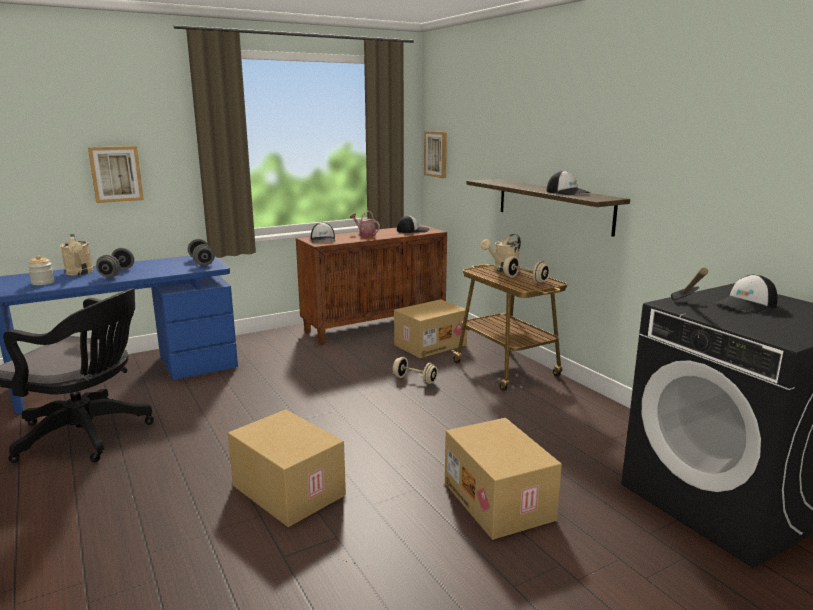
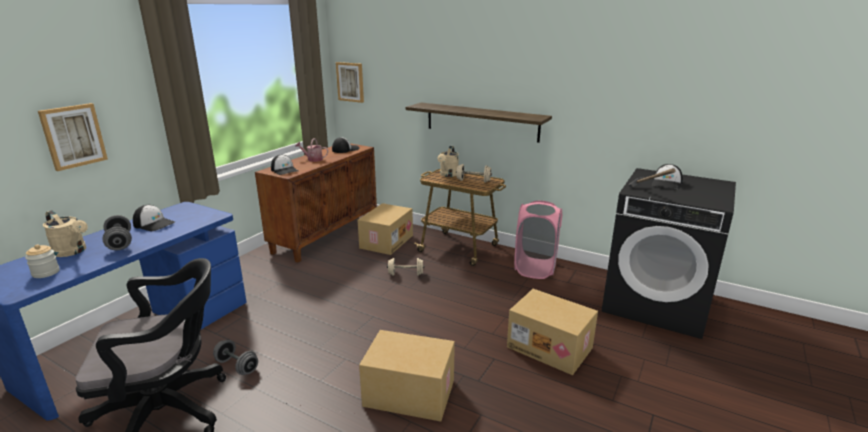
camera: 30 degrees left, 5 degrees up
grey dumbbell [188,239,215,266] -> grey dumbbell moved to [213,340,258,375]
cap [546,171,590,195] -> cap moved to [133,205,175,231]
none -> pink laundry basket [514,201,562,279]

